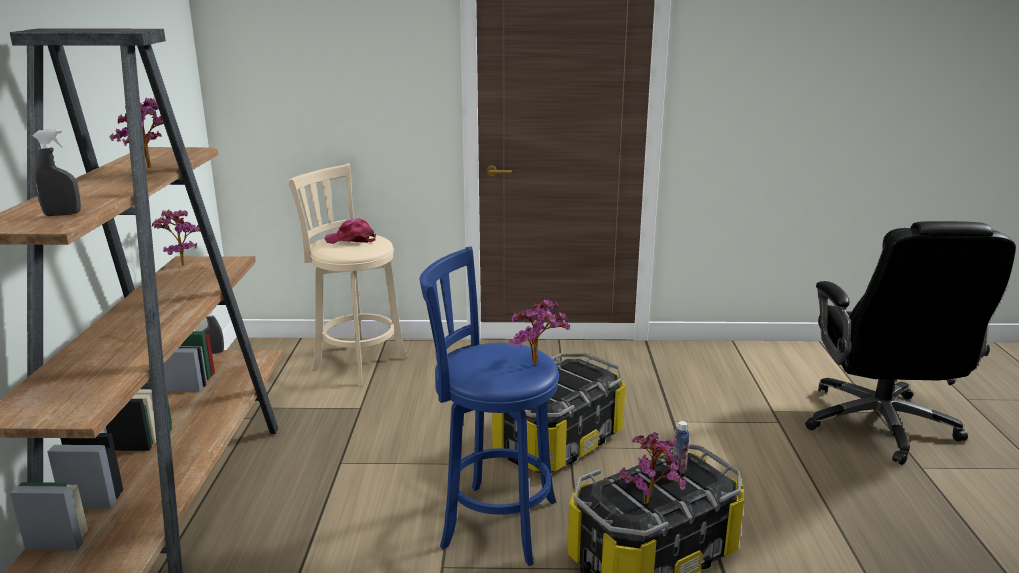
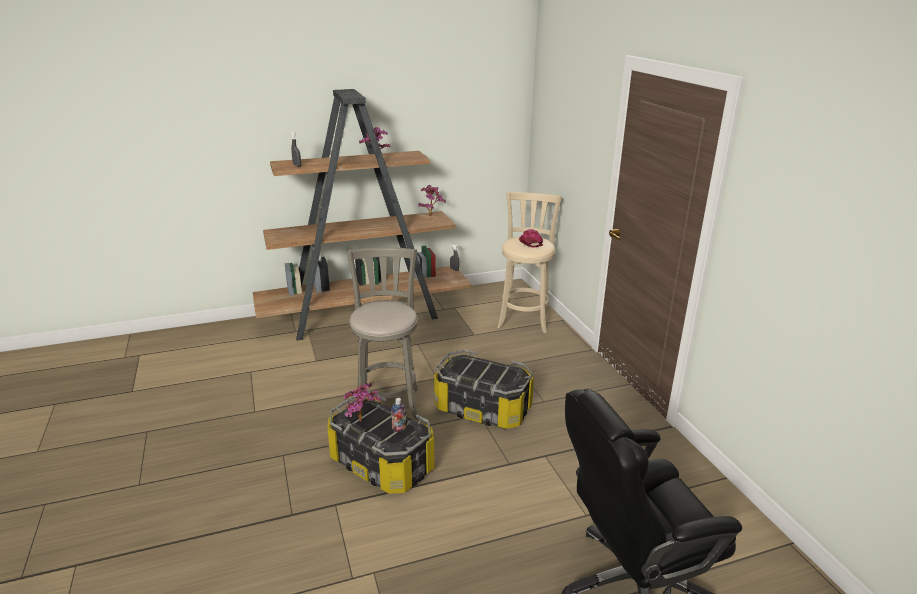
camera: 70 degrees right, 5 degrees up
blue stool [420,247,559,566] -> grey stool [347,247,419,420]
potted plant [509,299,570,365] -> none

